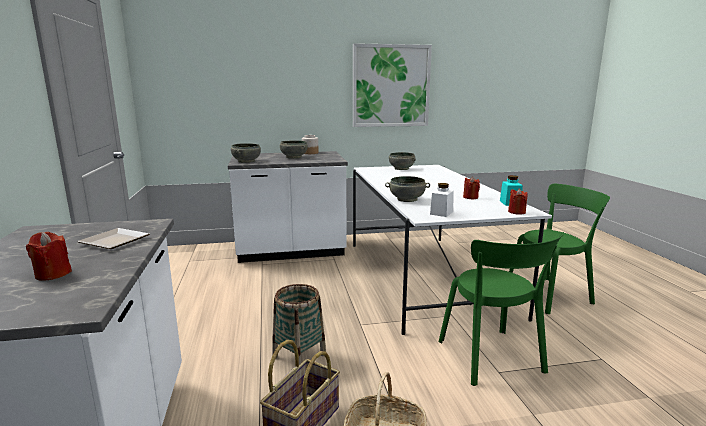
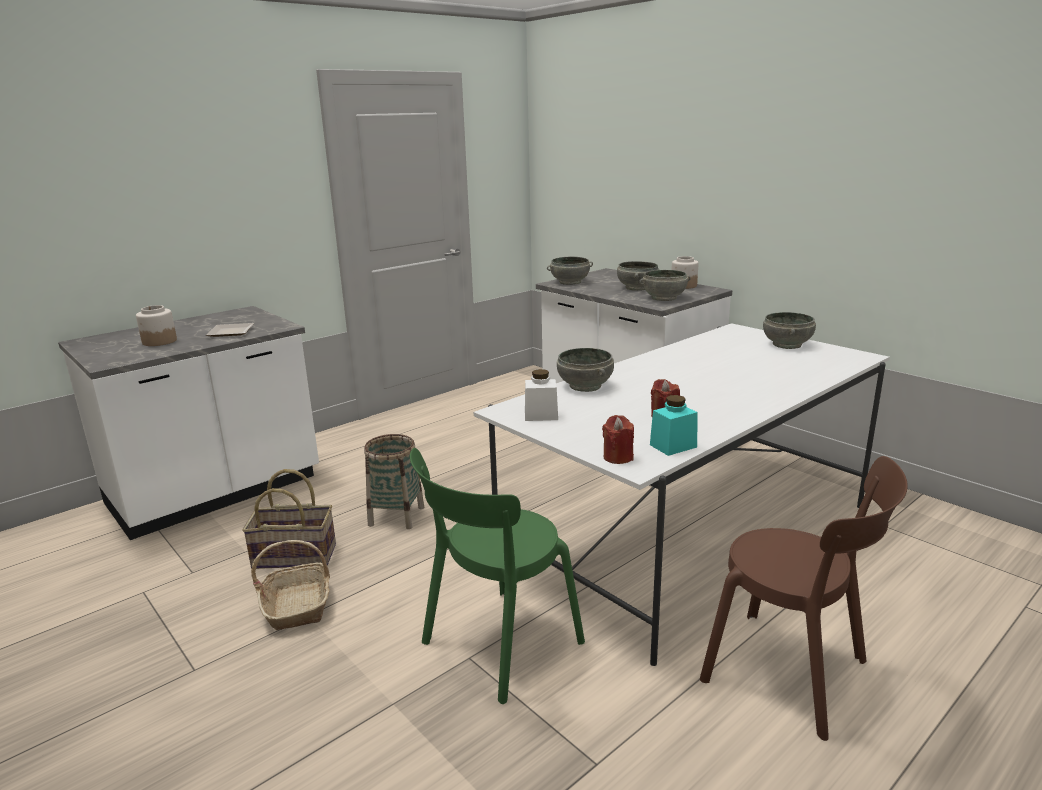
camera: 60 degrees right, 5 degrees up
red candle [26,232,72,280] -> jar [136,305,177,346]
picture [353,43,432,127] -> none
green chair [509,184,610,314] -> brown chair [700,456,908,741]
none -> grey bowl [639,270,691,301]

